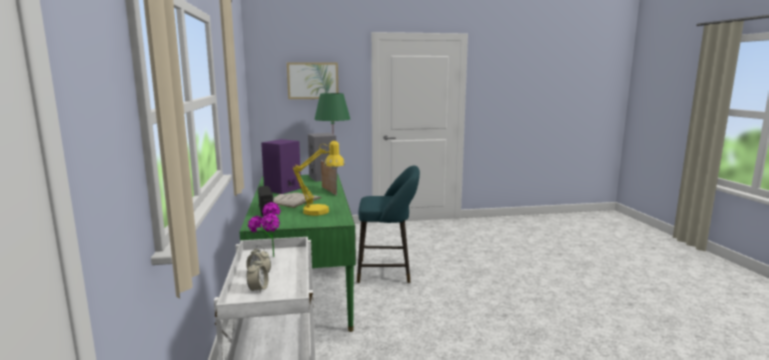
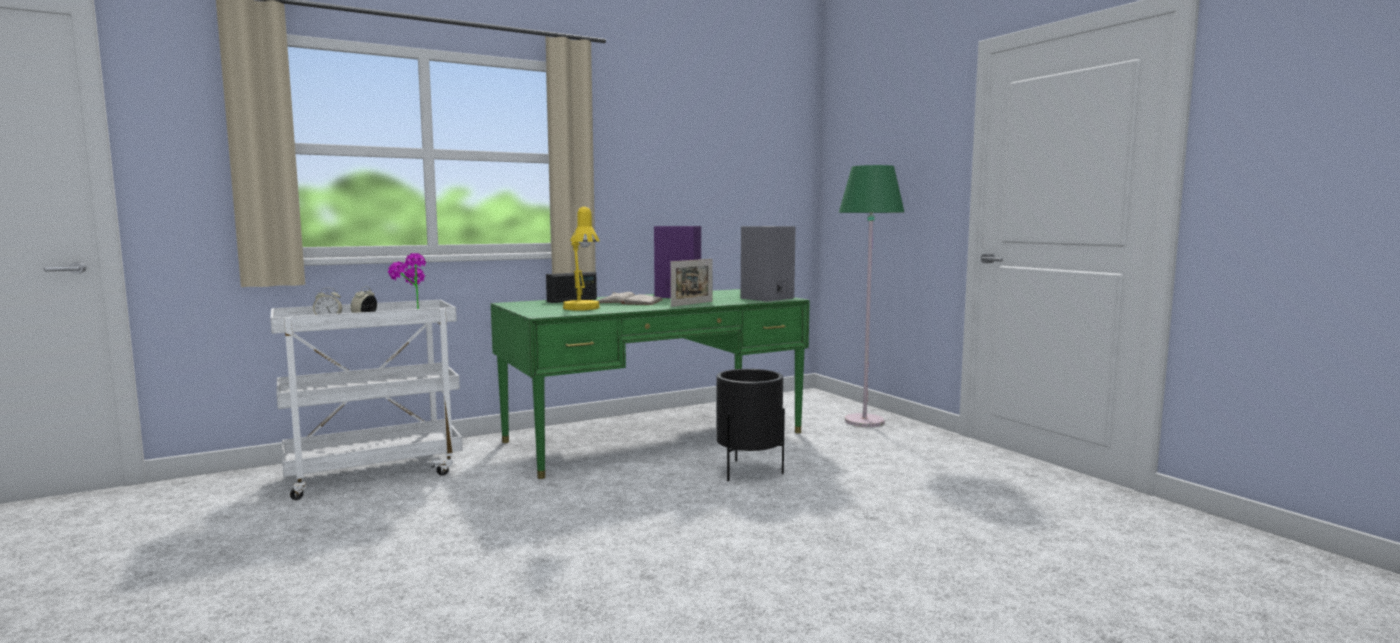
camera: 70 degrees right, 5 degrees down
picture [287,62,338,99] -> none
turquoise stool [357,166,420,283] -> black planter [716,369,785,481]

